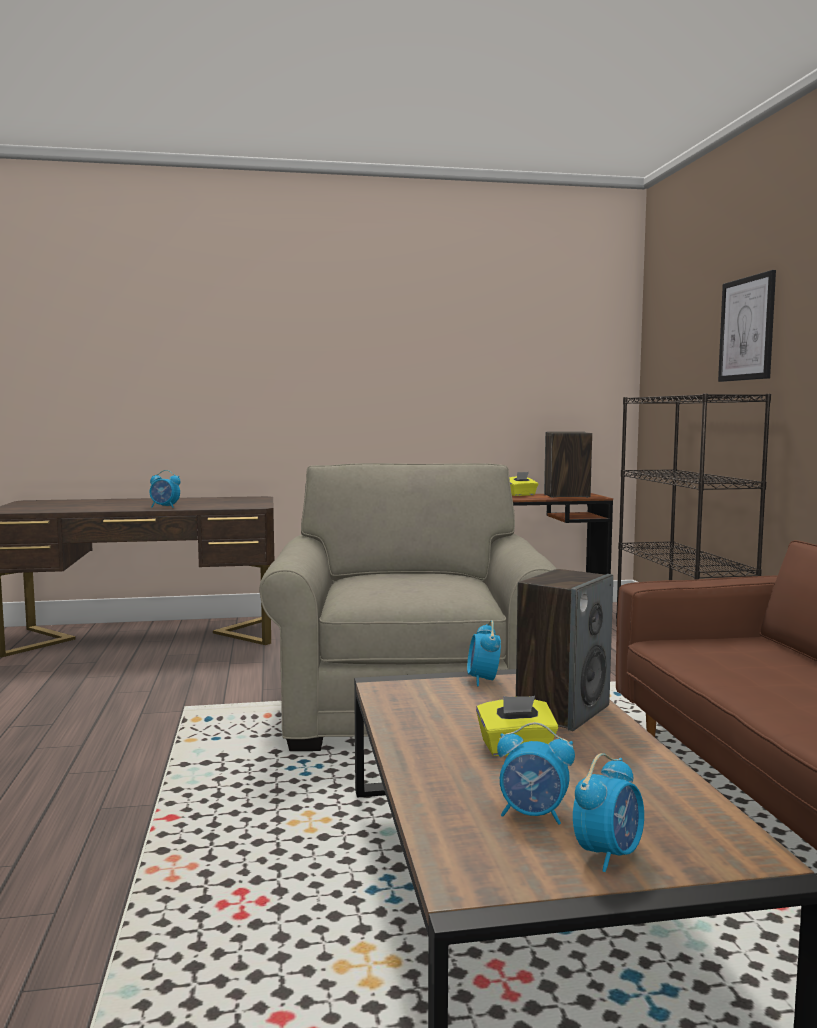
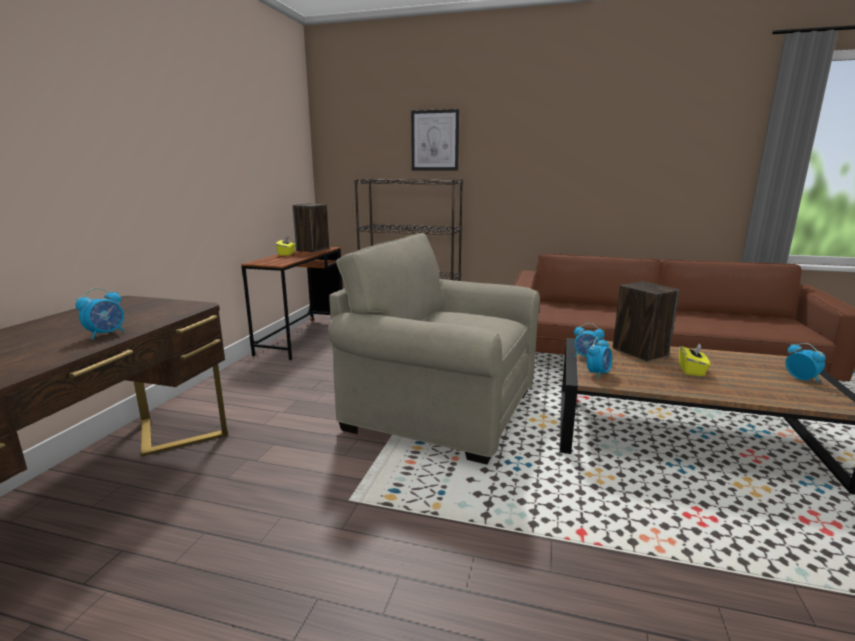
camera: 65 degrees left, 10 degrees up
alarm clock [497,722,575,825] -> alarm clock moved to [587,337,612,379]

